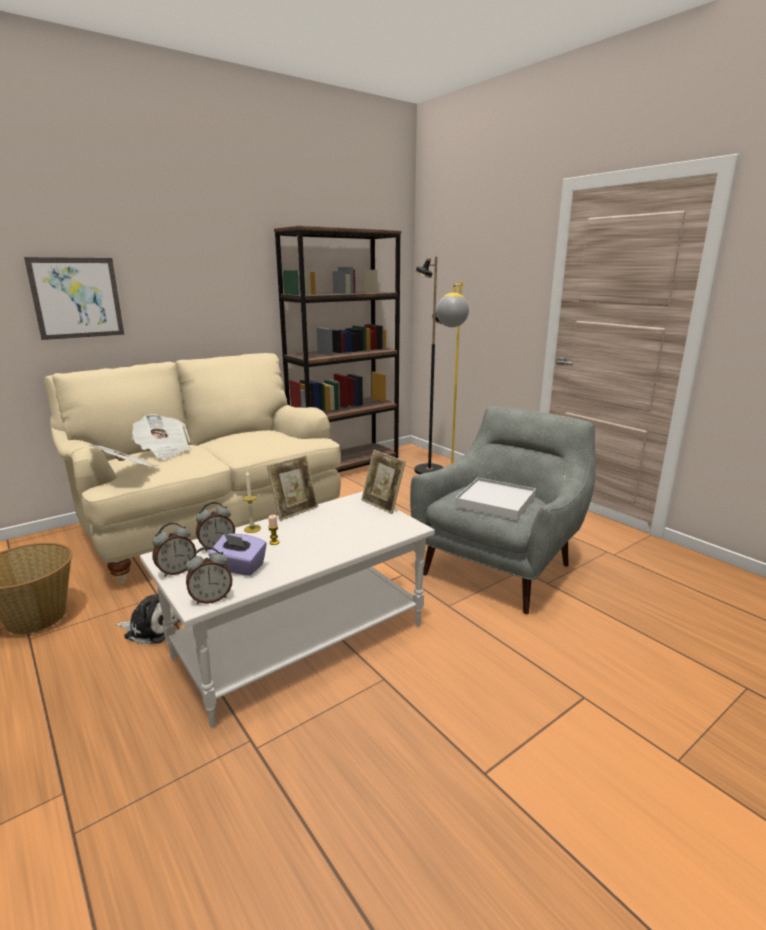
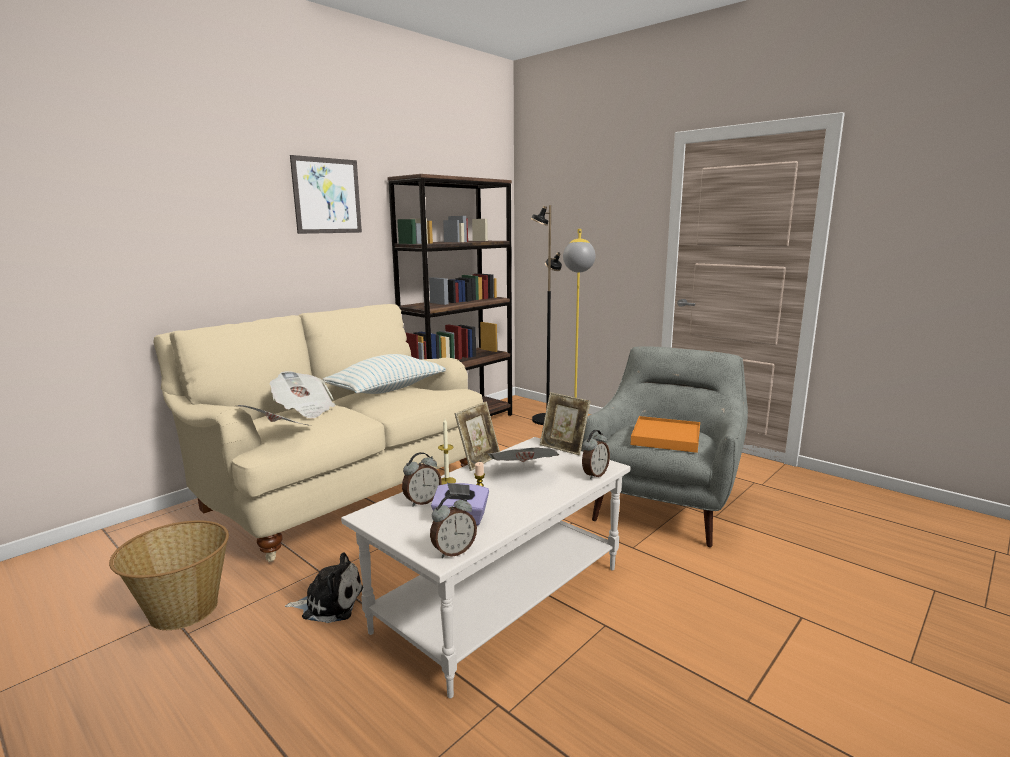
camera: 10 degrees left, 5 degrees down
picture [24,257,124,340] -> picture moved to [290,155,362,234]
alarm clock [152,523,196,577] -> alarm clock moved to [582,430,610,479]
white tray [455,478,536,520] -> orange tray [630,416,700,453]
none -> pillow [323,354,446,394]
none -> newspaper [488,448,559,462]

